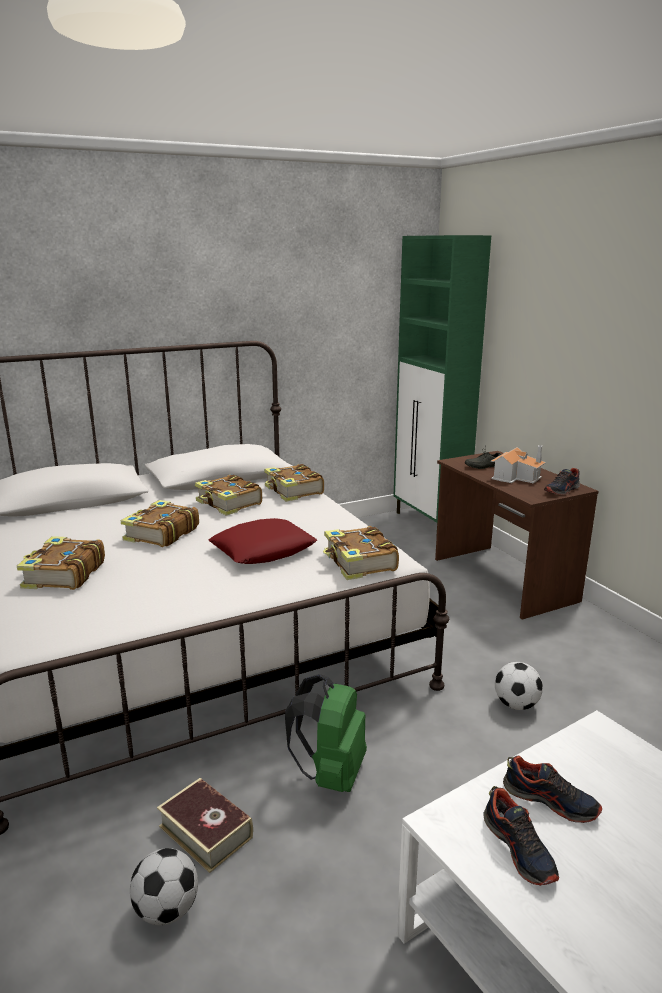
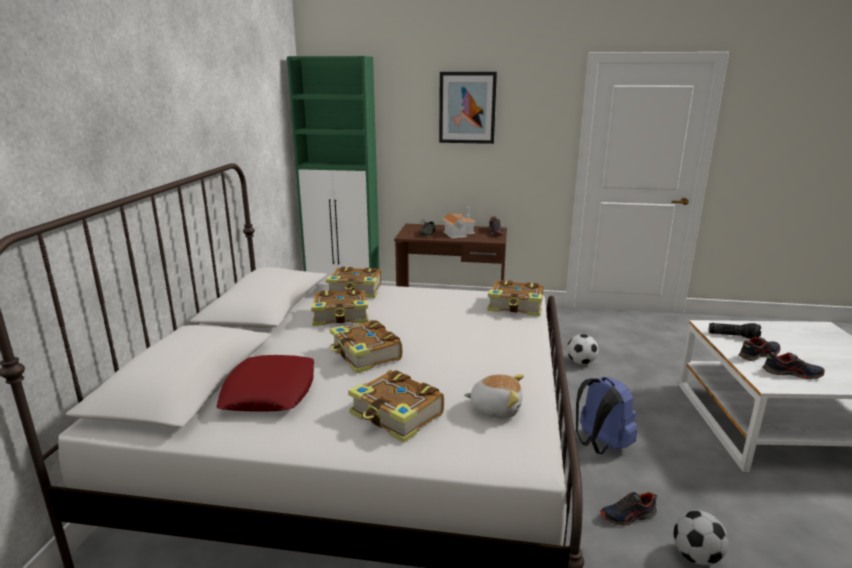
camera: 55 degrees left, 0 degrees up
book [157,778,253,873] -> shoe [600,492,657,526]
red pillow [209,518,317,564] -> red pillow moved to [216,355,314,412]
green backpack [285,674,367,792] -> blue backpack [576,377,637,454]
none -> picture [439,72,497,144]
none -> plush toy [464,374,524,418]
none -> flashlight [709,323,761,339]

